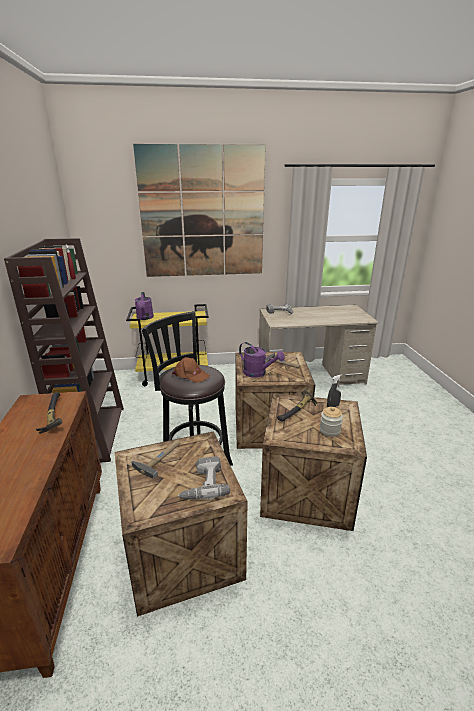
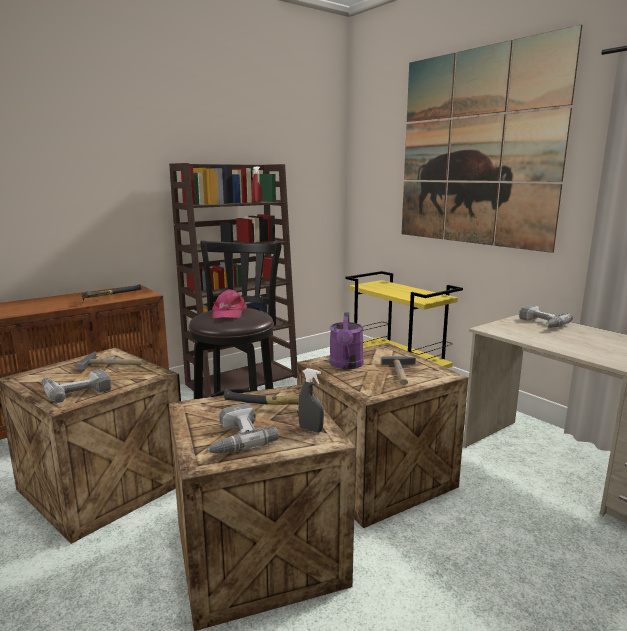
camera: 60 degrees right, 10 degrees down
purple watering can [135,292,154,320] -> none
brown cap [172,357,210,383] -> pink cap [212,289,247,318]
jar [320,407,343,437] -> power drill [207,404,279,453]

